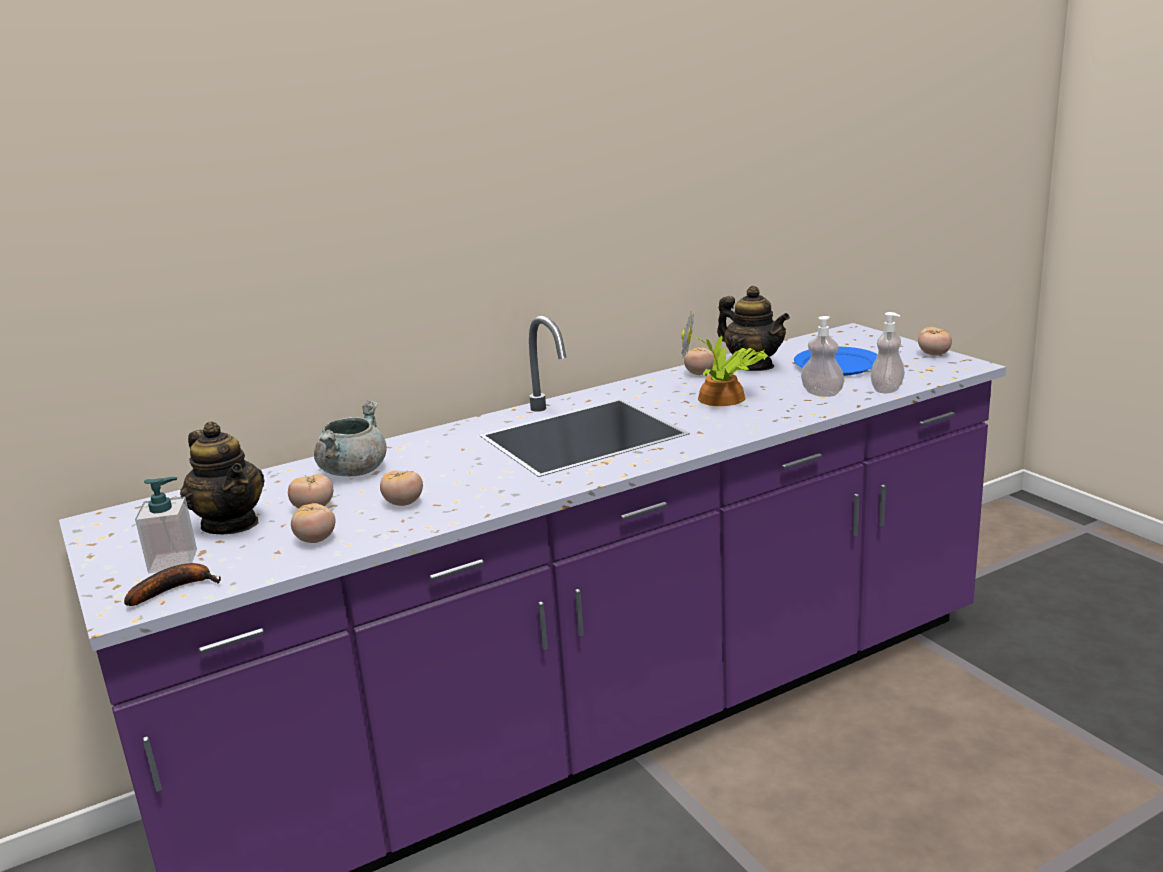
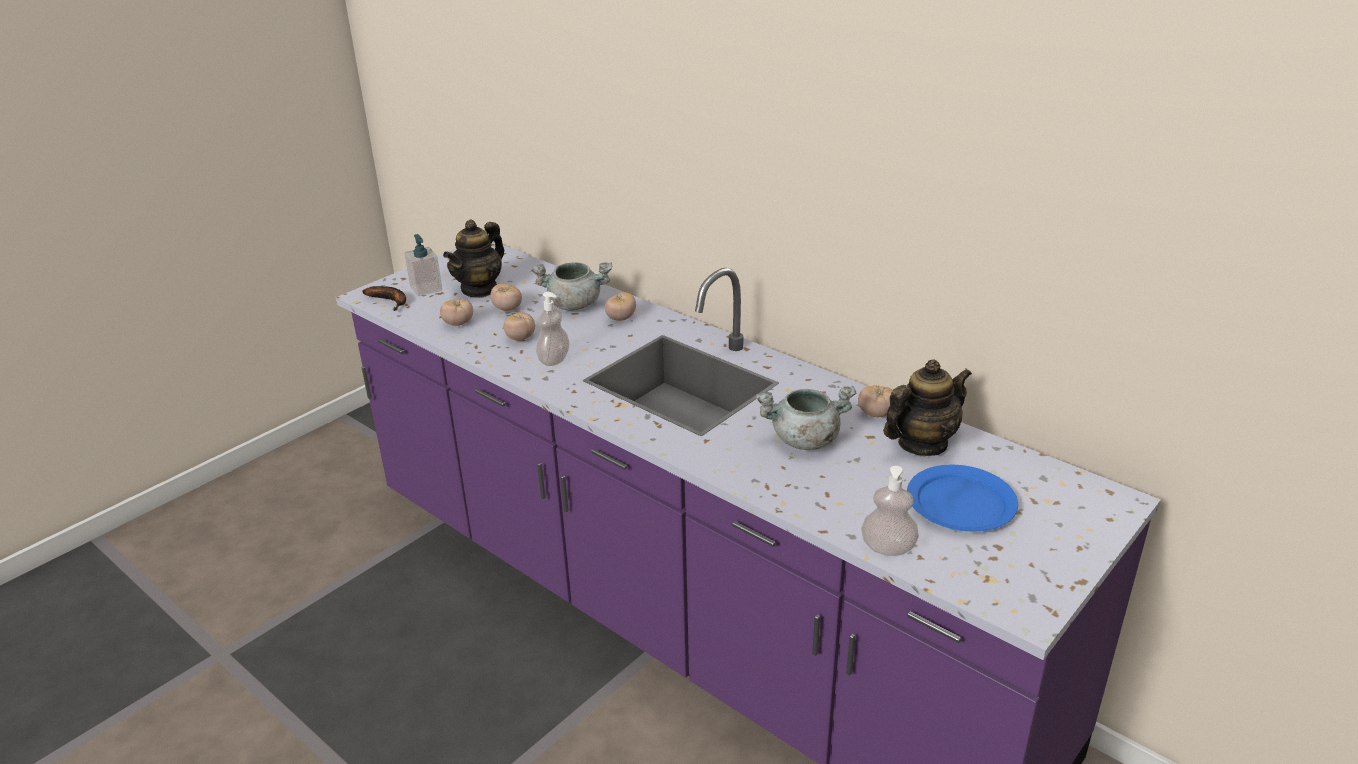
camera: 70 degrees right, 10 degrees up
potted plant [681,312,768,406] -> grey cooking pot [756,386,856,450]
teapot [717,286,790,371] -> teapot turned 150 degrees counterclockwise [883,359,972,456]
soap dispenser [801,316,845,397] -> soap dispenser moved to [536,292,569,366]
tomato [918,327,952,355] -> tomato moved to [605,292,636,321]

